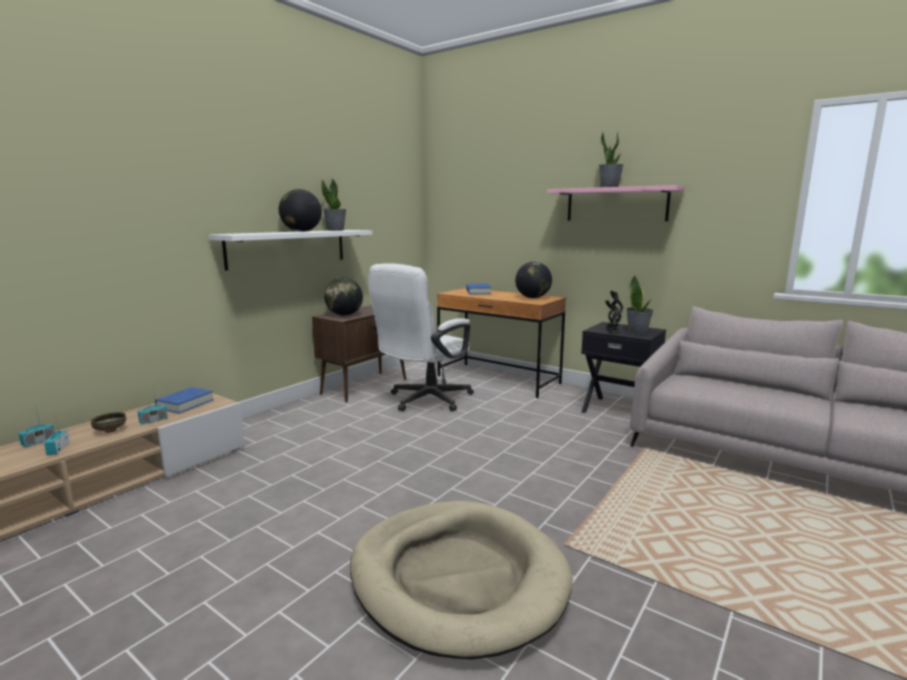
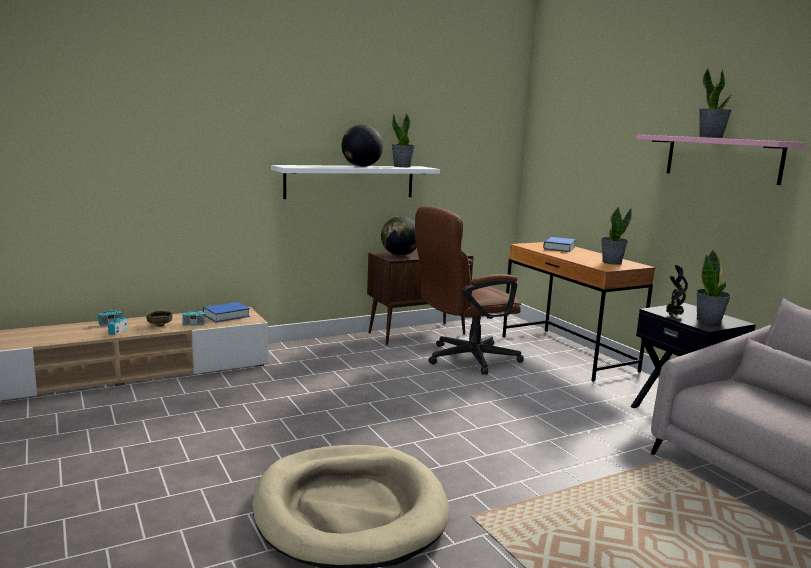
camera: 25 degrees right, 0 degrees up
white office chair [368,263,474,411] -> brown office chair [415,206,524,375]
globe [515,262,552,298] -> potted plant [601,206,632,265]

